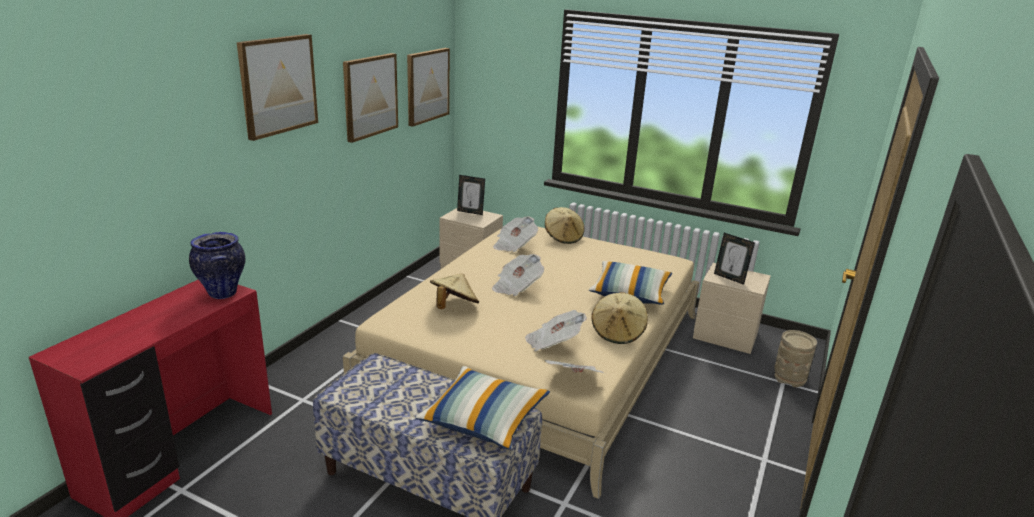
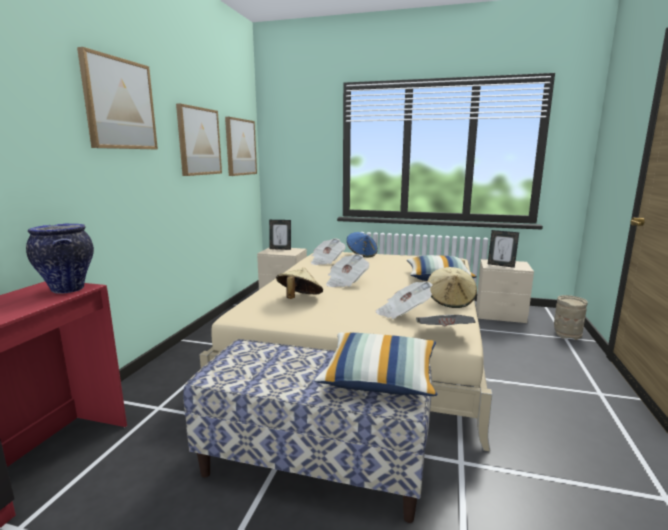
camera: 10 degrees left, 10 degrees down
beige hat [545,207,585,244] -> blue hat [347,232,378,257]

